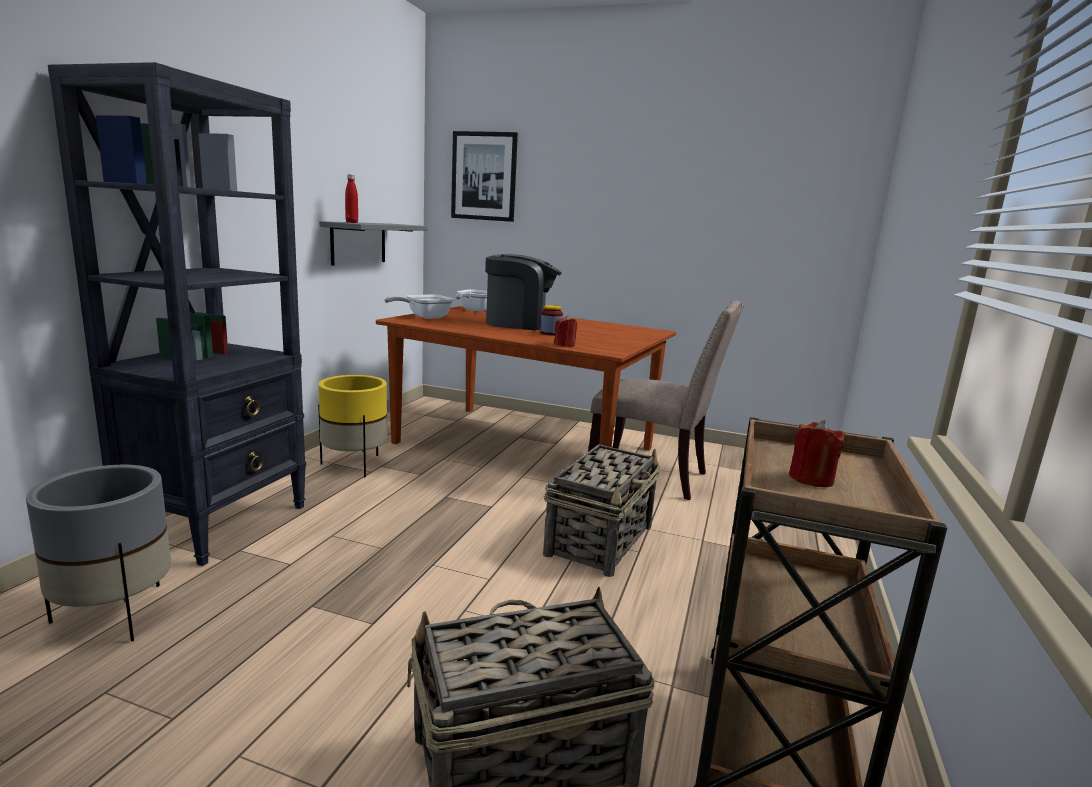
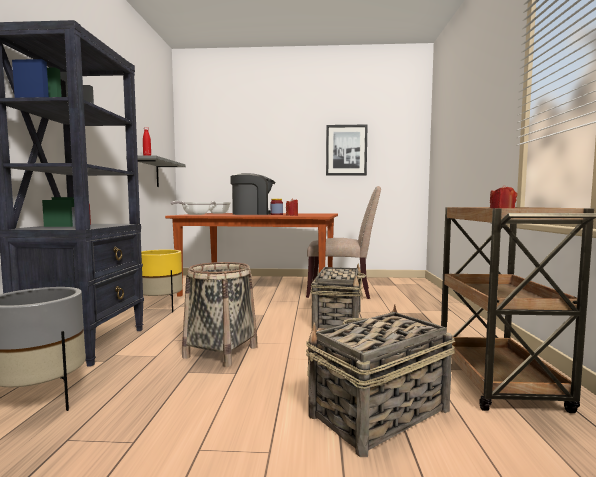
camera: 15 degrees left, 10 degrees down
picture [451,131,518,222] -> picture moved to [326,125,368,176]
none -> basket [182,262,258,367]

